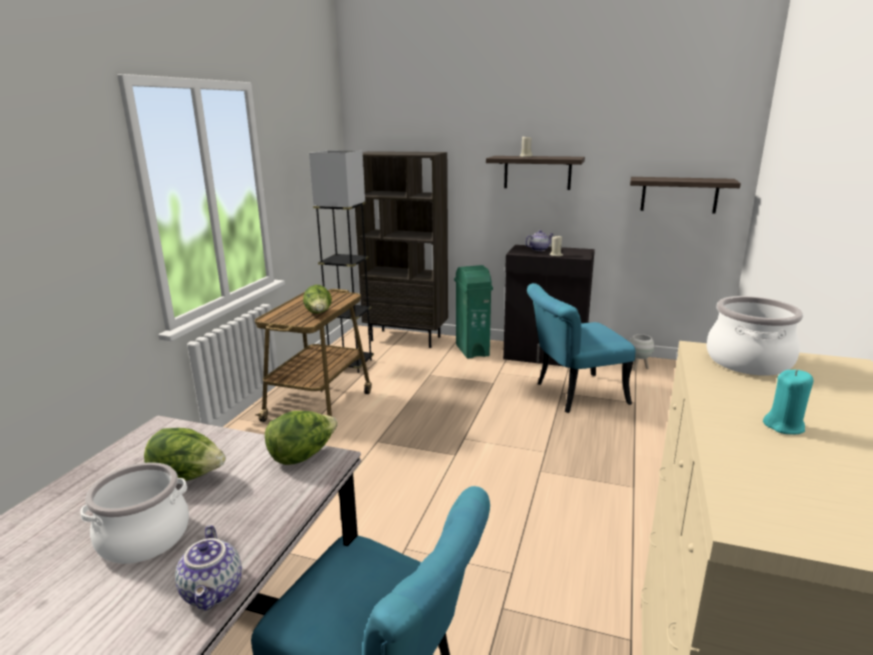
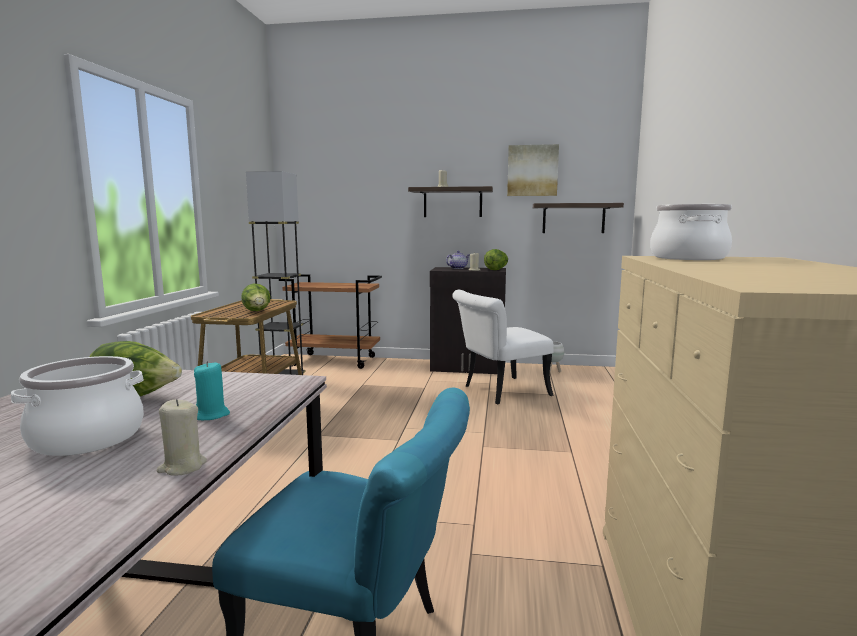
camera: 10 degrees left, 10 degrees down
teapot [175,525,242,610] -> beige candle [156,399,207,476]
lettuce [265,411,338,465] -> lettuce moved to [484,249,508,270]
brown bookcase [355,151,448,348] -> brown cart [279,274,382,369]
green trash can [454,265,493,358] -> none
turquoise chair [527,283,635,413] -> white chair [452,290,554,404]
turquoise candle [763,370,813,434] -> turquoise candle moved to [194,361,230,420]
none -> picture [507,144,559,196]

